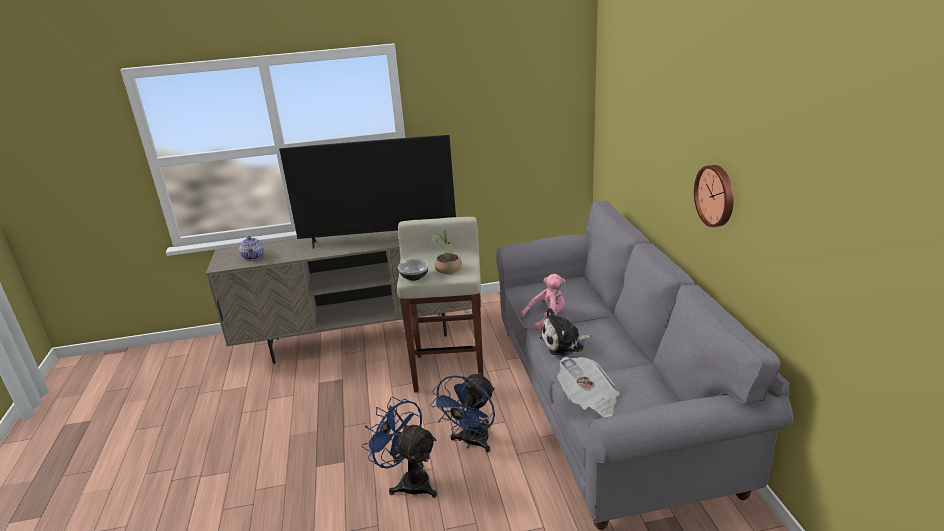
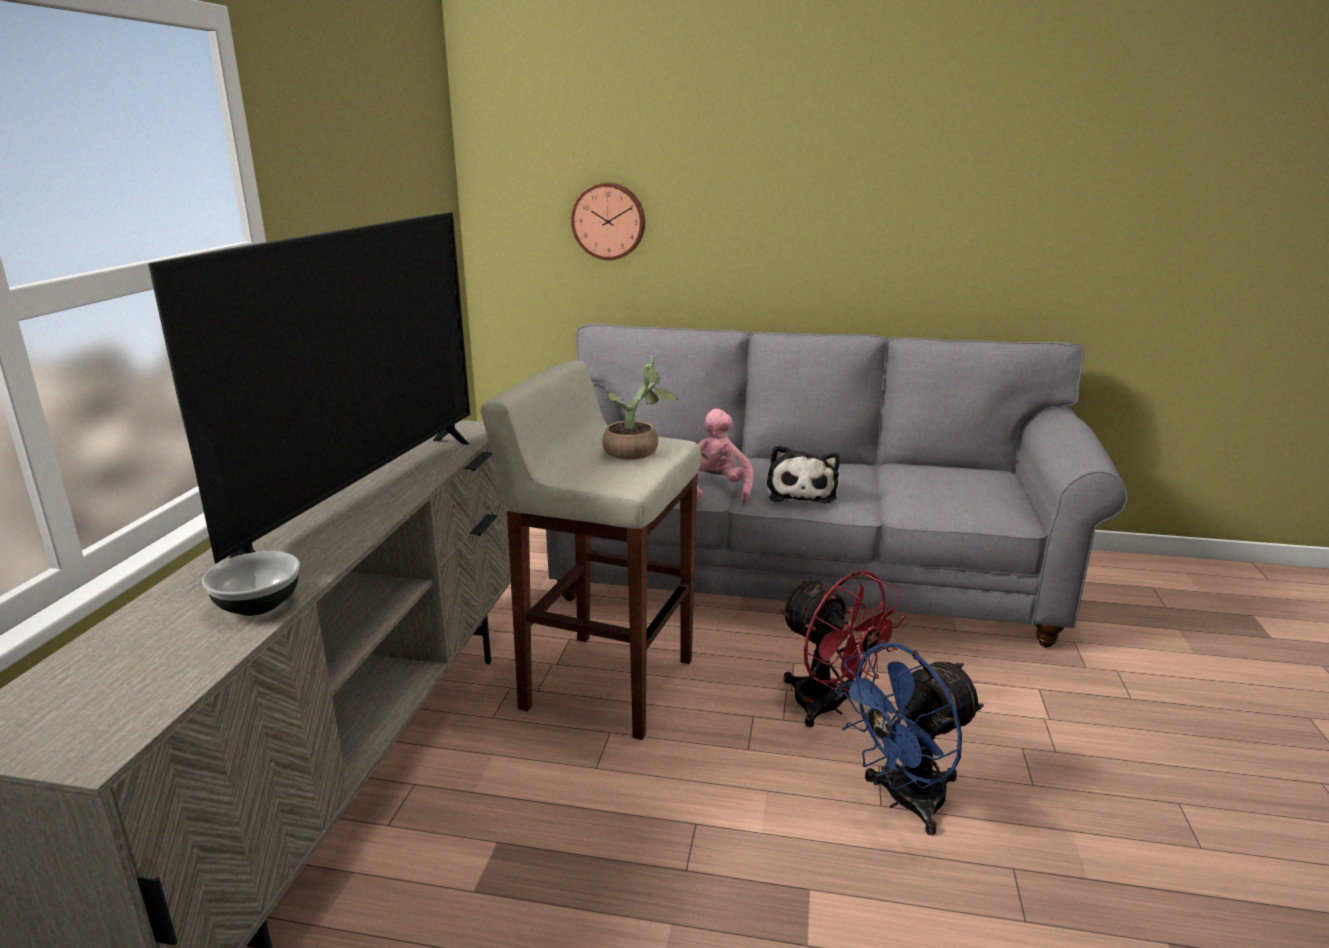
camera: 70 degrees left, 5 degrees down
teapot [239,236,264,260] -> none
bowl [398,259,429,281] -> bowl moved to [202,551,300,616]
blue fan [430,372,495,453] -> red fan [780,571,906,728]
newspaper [557,357,620,417] -> none
wall clock [694,165,734,227] -> wall clock moved to [571,183,645,260]

